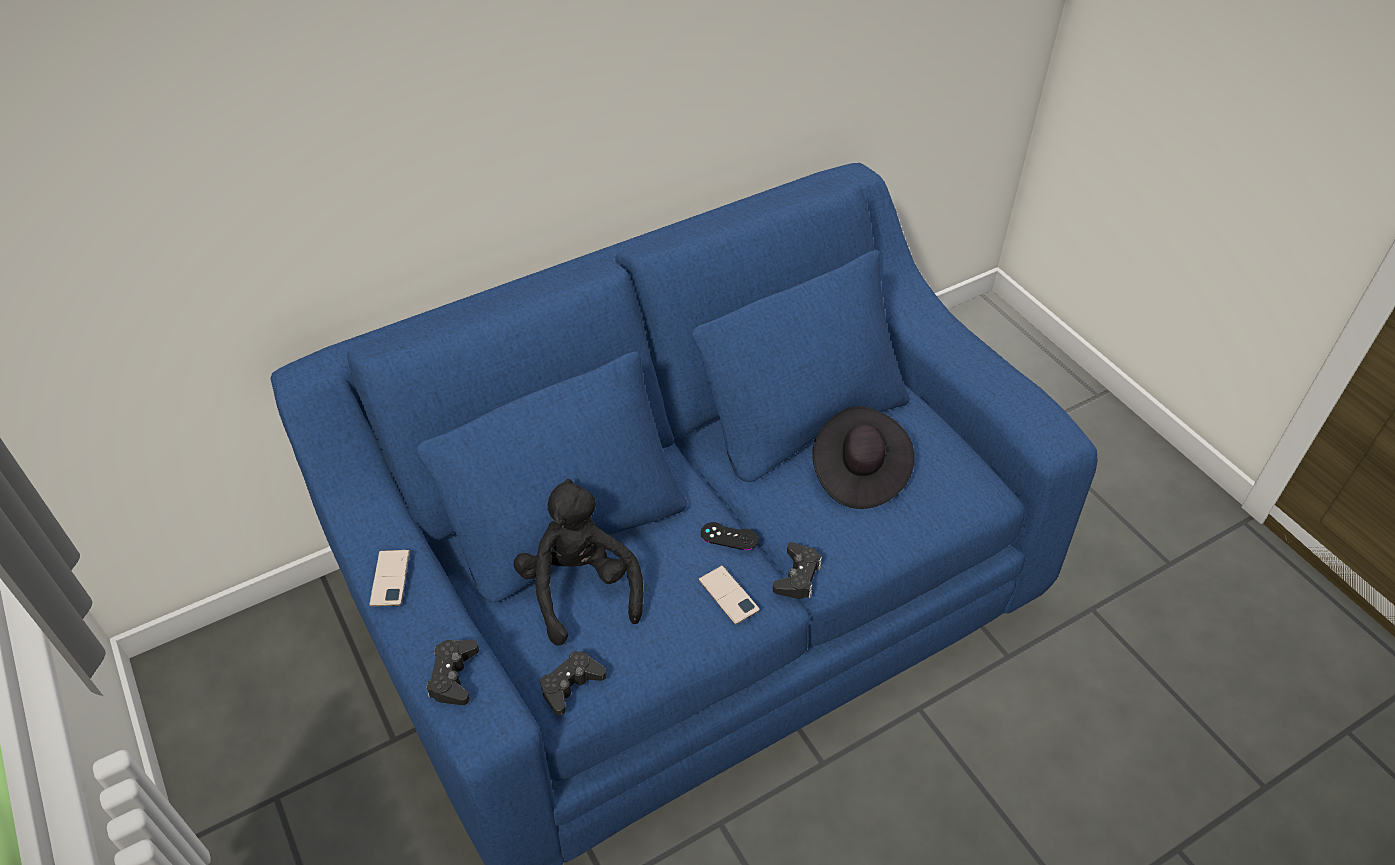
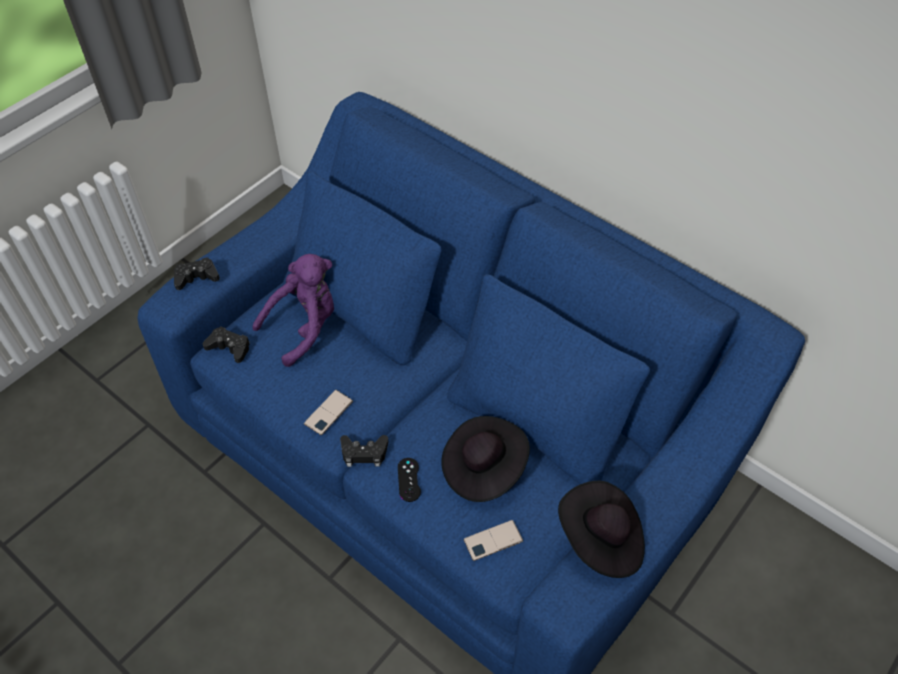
camera: 70 degrees right, 5 degrees up
phone [369,550,410,606] -> phone moved to [463,520,523,561]
black plush toy [514,478,643,646] -> purple plush toy [253,254,334,367]
black game controller [701,522,758,550] -> black game controller moved to [398,458,421,502]
none -> black hat [558,481,645,578]

